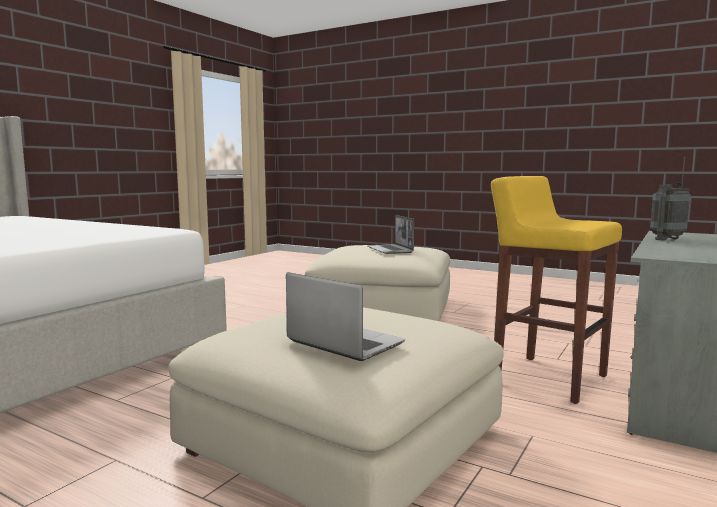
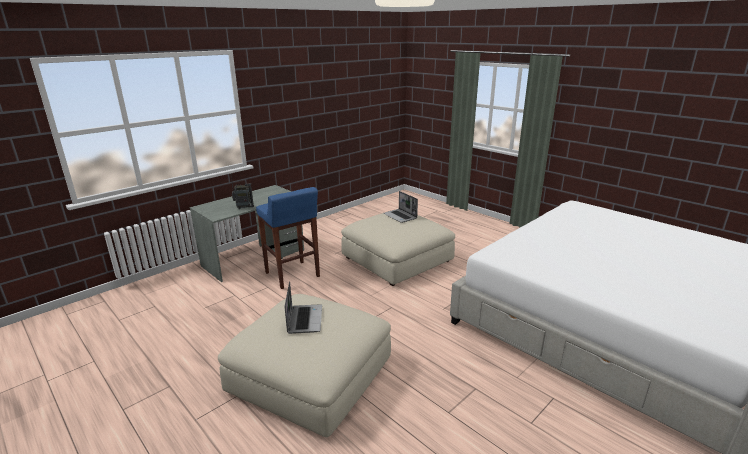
camera: 165 degrees left, 15 degrees up
yellow stool [491,176,622,404] -> blue stool [256,187,320,289]

